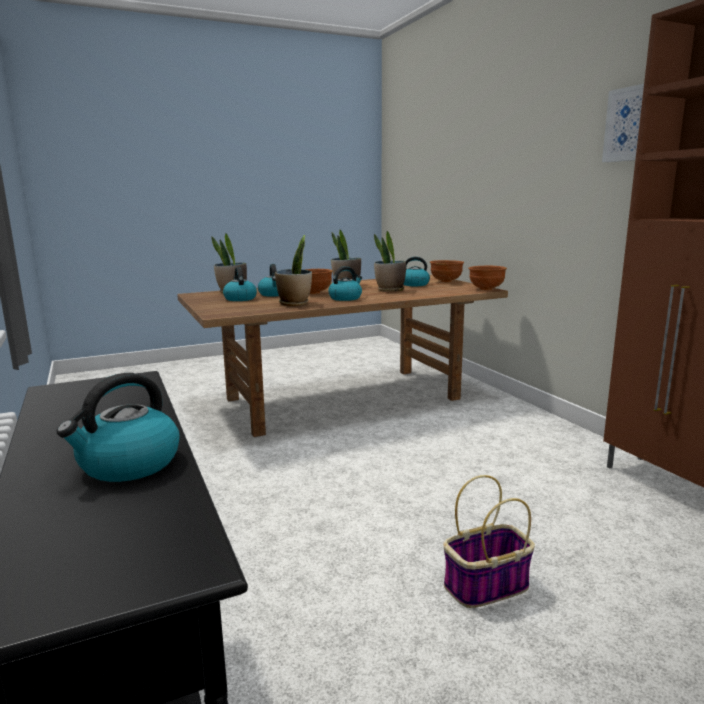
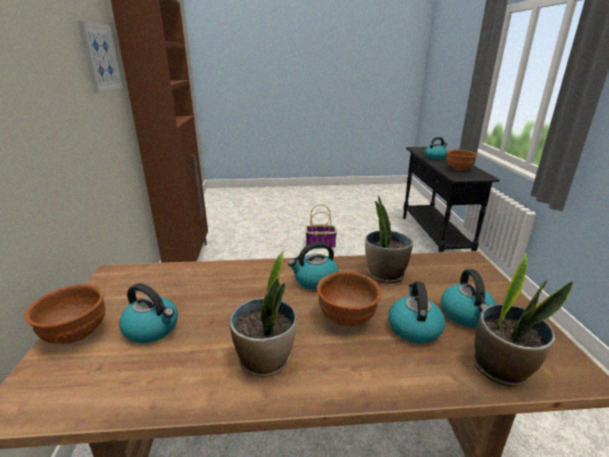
camera: 160 degrees left, 10 degrees up
potted plant [374,231,406,292] -> none
brown bowl [468,266,507,290] -> brown bowl moved to [447,150,478,171]

